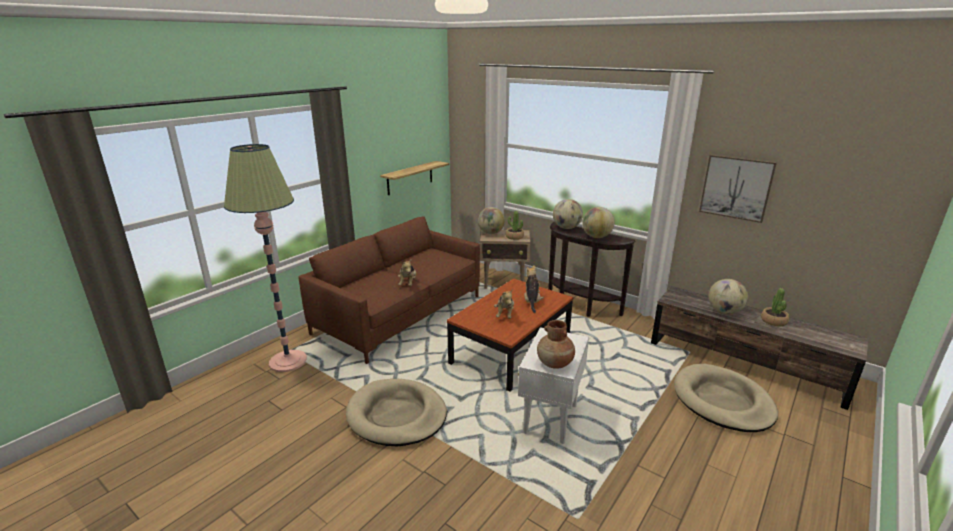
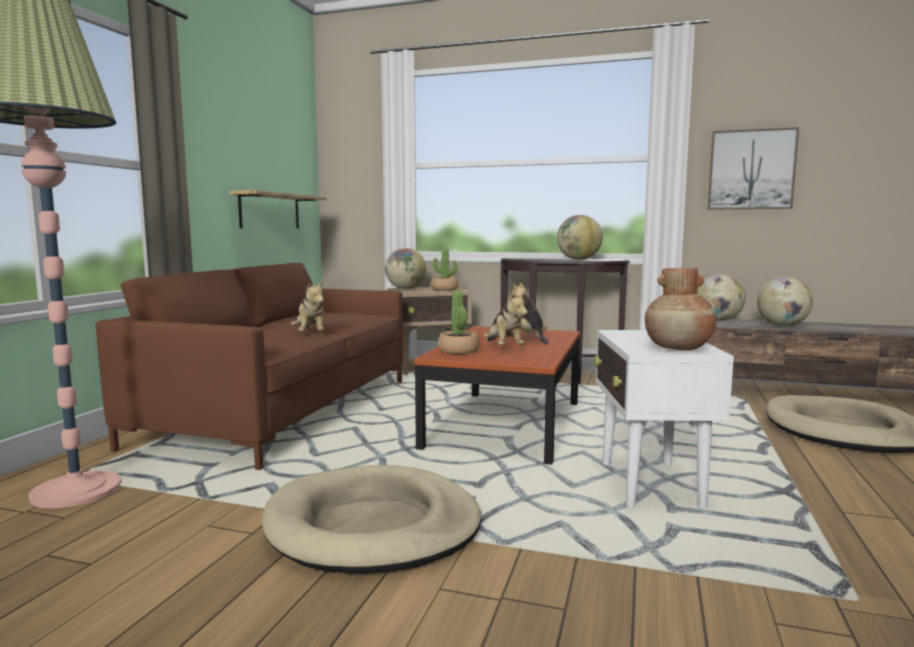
camera: 20 degrees left, 15 degrees down
globe [553,199,583,229] -> globe moved to [697,274,746,321]
potted plant [761,288,789,327] -> potted plant moved to [439,290,479,354]

